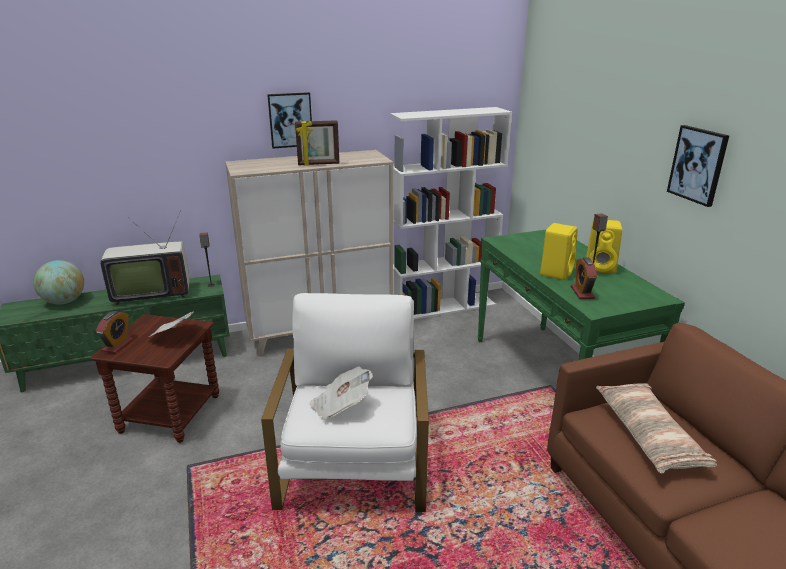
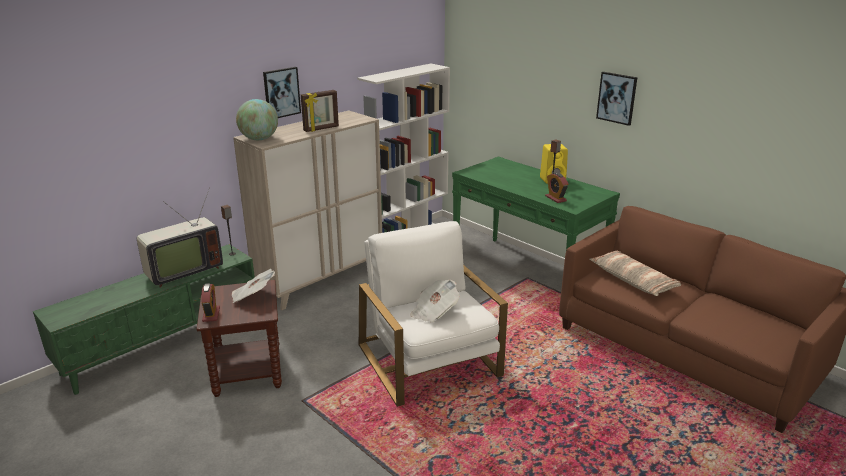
camera: 25 degrees left, 0 degrees up
globe [33,260,84,305] -> globe moved to [236,99,278,140]
yellow speaker [540,223,578,280] -> none

